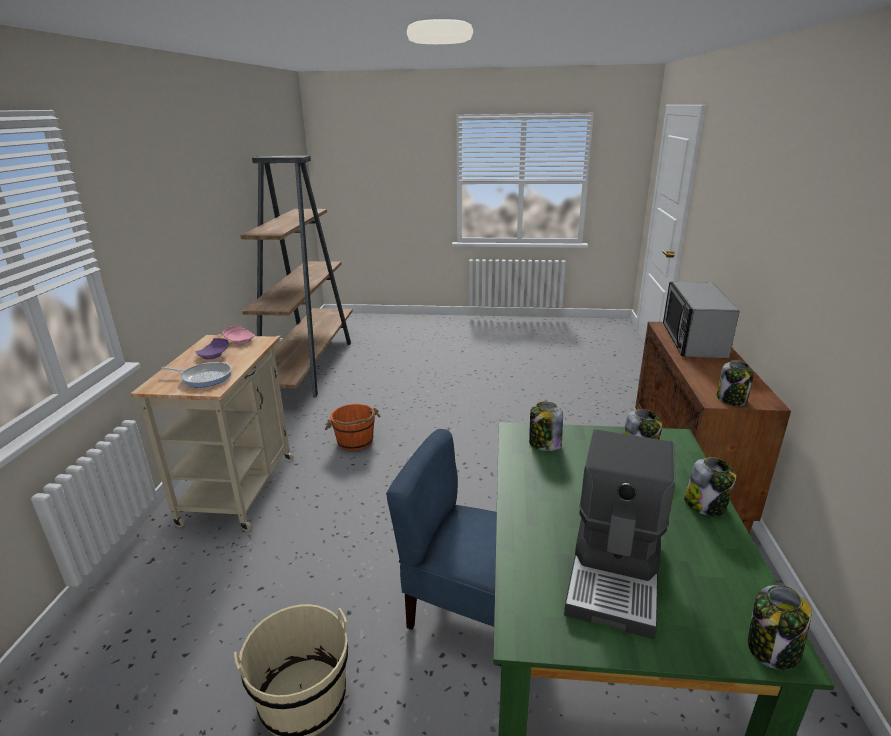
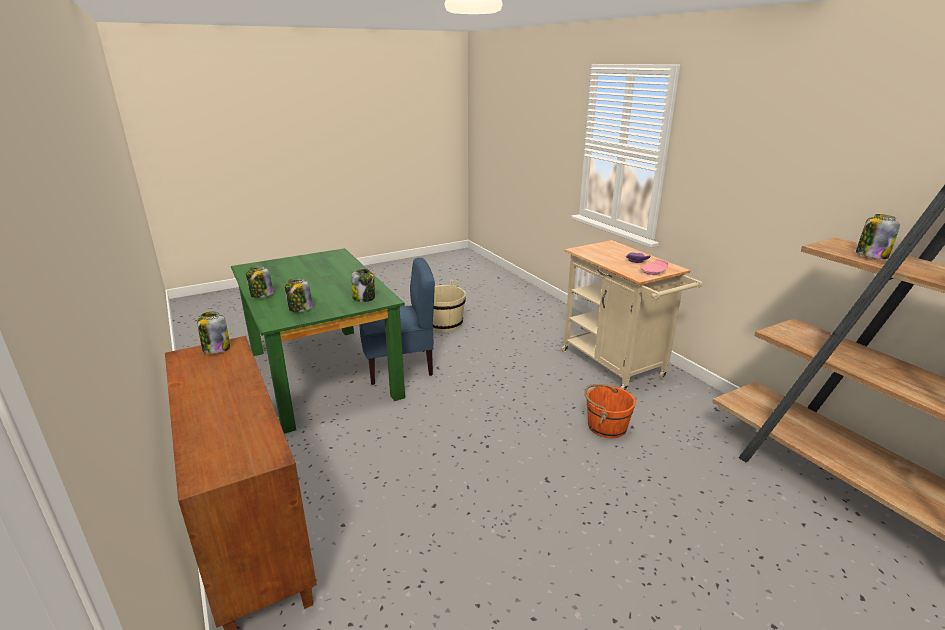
camera: 145 degrees right, 0 degrees up
frying pan [161,362,232,387] -> none
coffee machine [564,429,675,639] -> none
microwave [663,281,740,359] -> none
jar [748,585,811,670] -> jar moved to [856,214,900,259]

